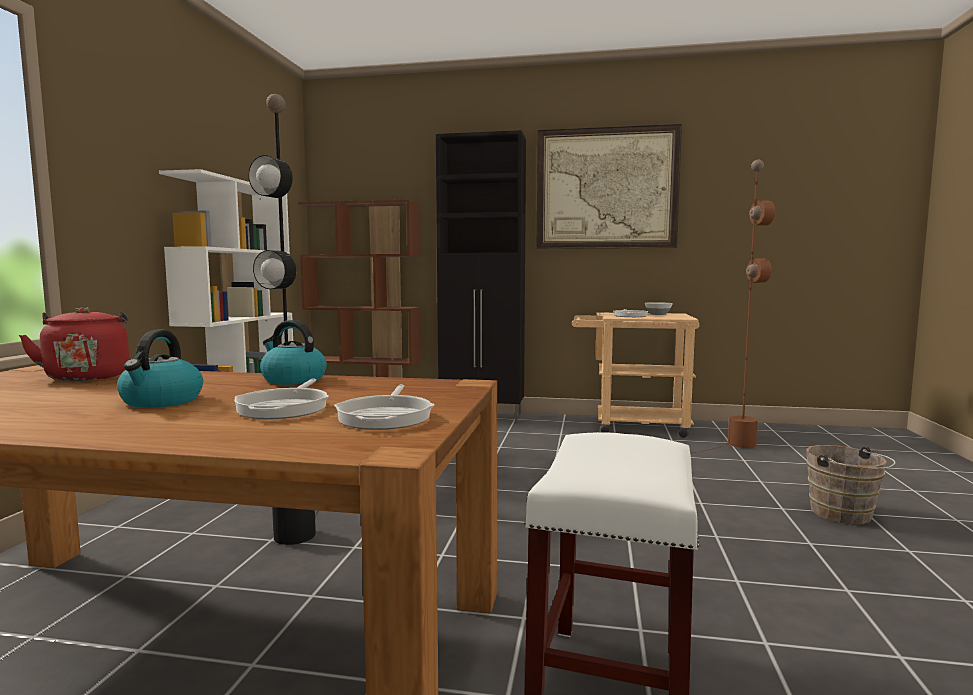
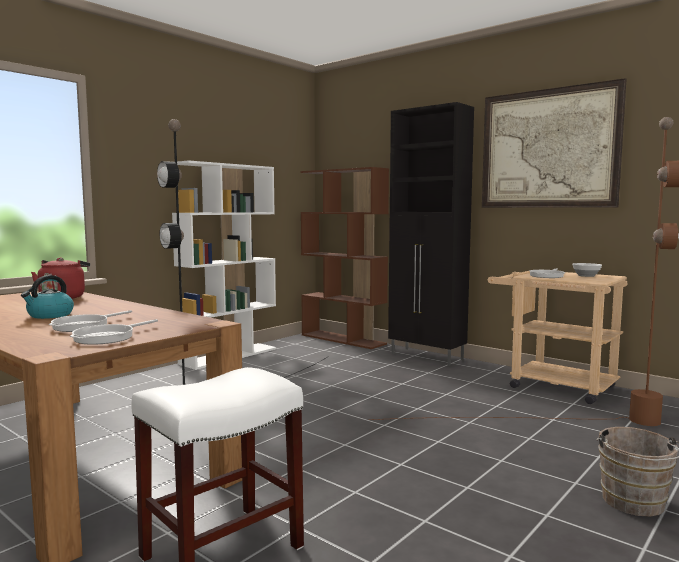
camera: 30 degrees right, 0 degrees up
kettle [260,320,327,385] -> none

